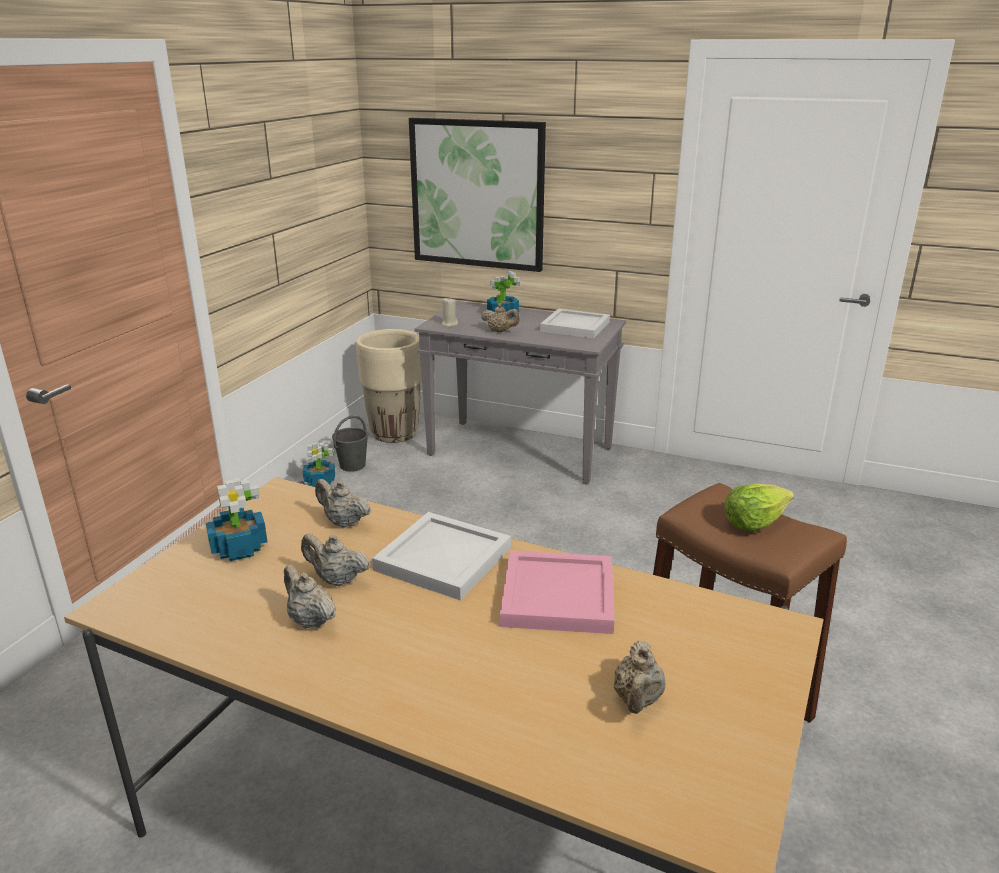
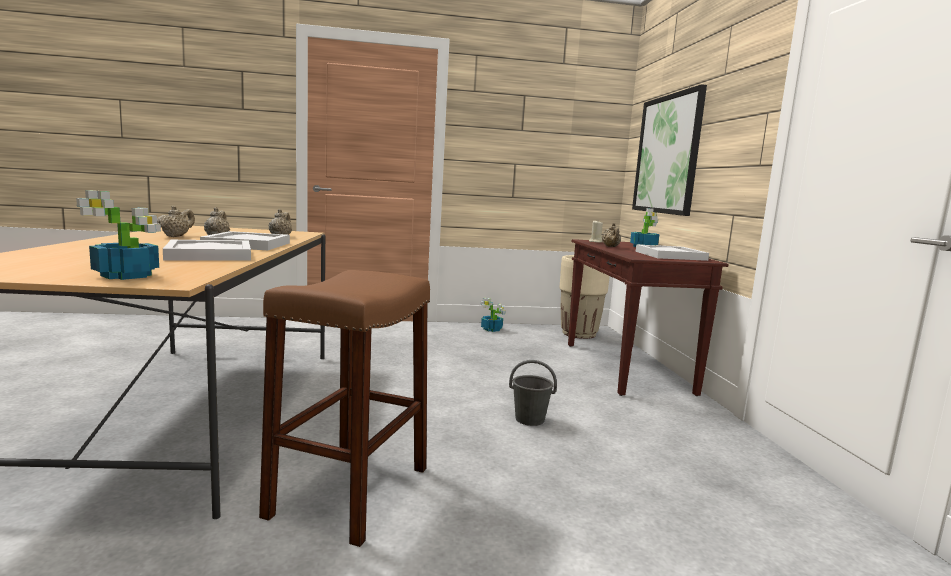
camera: 60 degrees right, 15 degrees down
potted plant [206,478,267,561] -> potted plant moved to [76,190,161,280]
grey bucket [332,415,368,472] -> grey bucket moved to [509,360,557,426]
grey console table [414,301,626,485] -> brown console table [568,239,729,396]
pink tray [500,551,615,634] -> white tray [163,240,251,261]
beige teapot [614,641,665,714] -> none
lettuce [724,484,794,532] -> none

